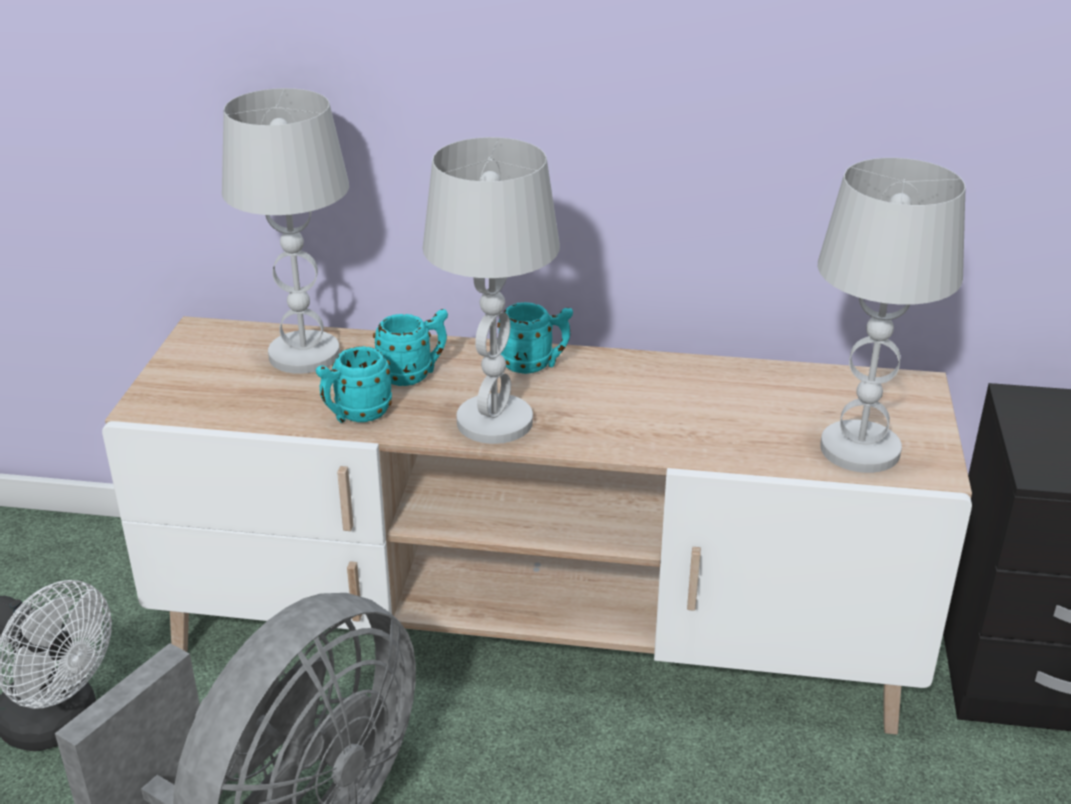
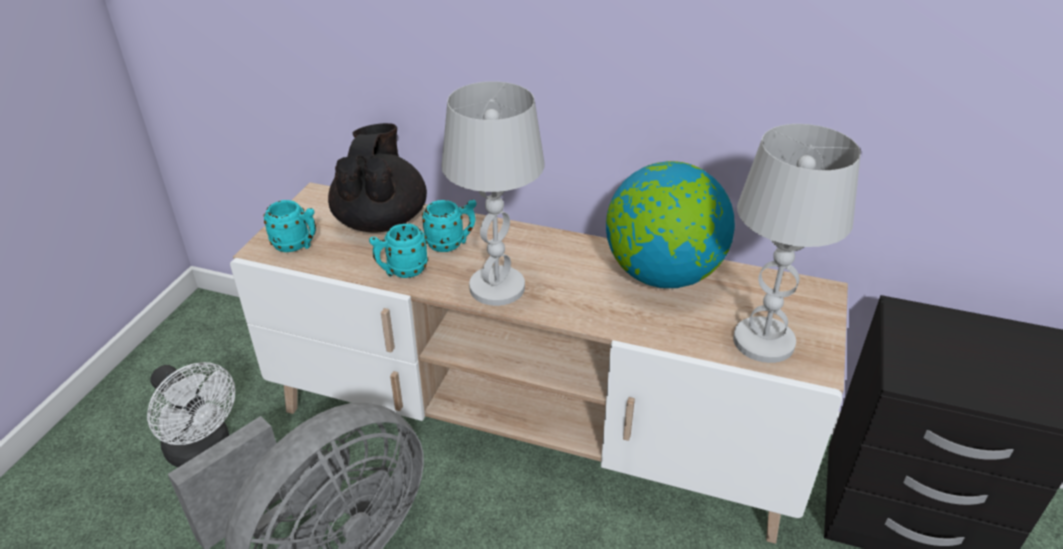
camera: 10 degrees right, 5 degrees up
white table lamp [222,88,349,374] -> black teapot [328,123,427,233]
turquoise mug [497,302,573,374] -> turquoise mug moved to [264,200,316,252]
none -> globe [606,161,735,288]

